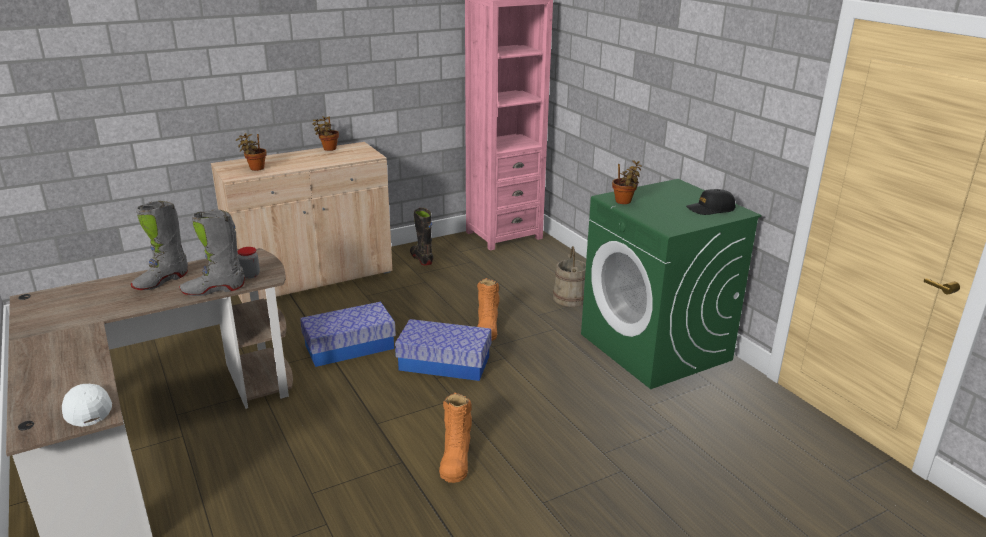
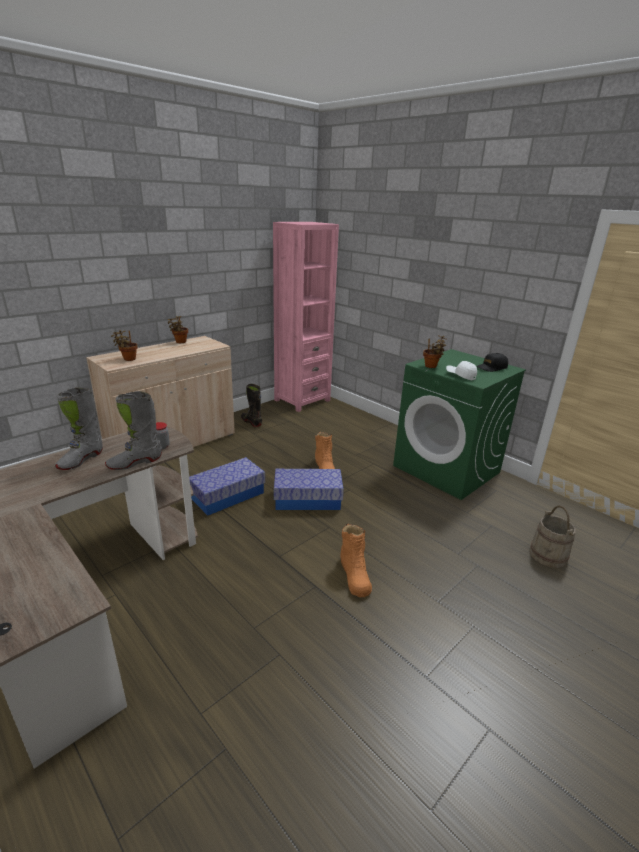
camera: 15 degrees left, 0 degrees up
white cap [62,384,112,427] -> white cap moved to [446,361,477,380]
beige bucket [553,246,586,307] -> beige bucket moved to [529,506,576,568]

